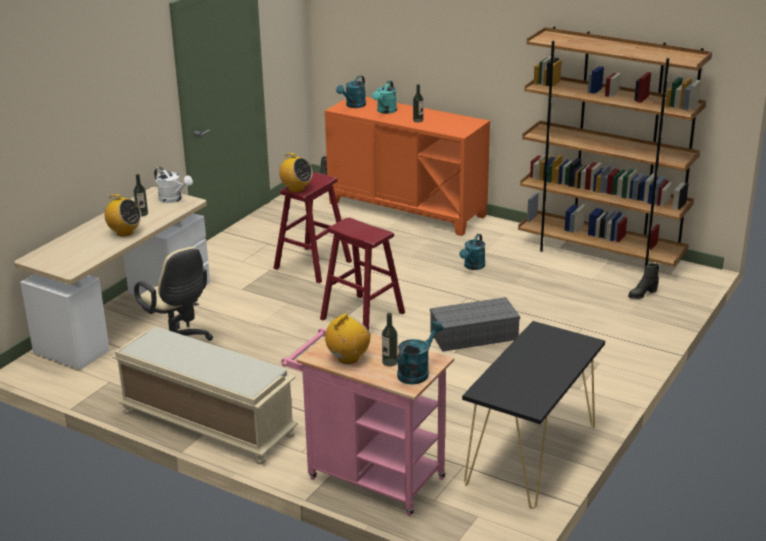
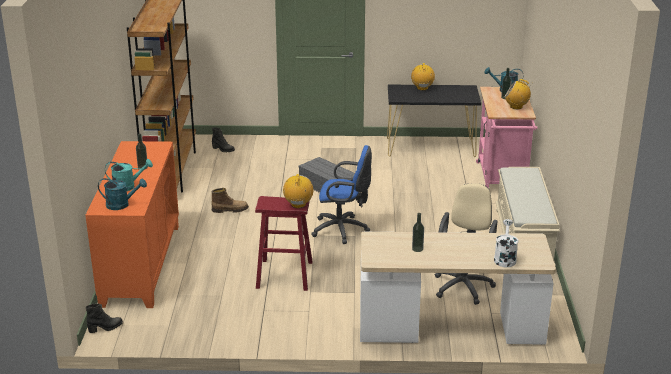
camera: 120 degrees left, 0 degrees up
radio [100,194,141,237] -> radio moved to [411,63,435,90]
white watering can [154,167,193,203] -> white watering can moved to [494,219,518,267]
red stool [320,218,405,330] -> blue office chair [311,145,372,244]
turquoise watering can [460,234,485,270] -> boot [211,188,249,213]

